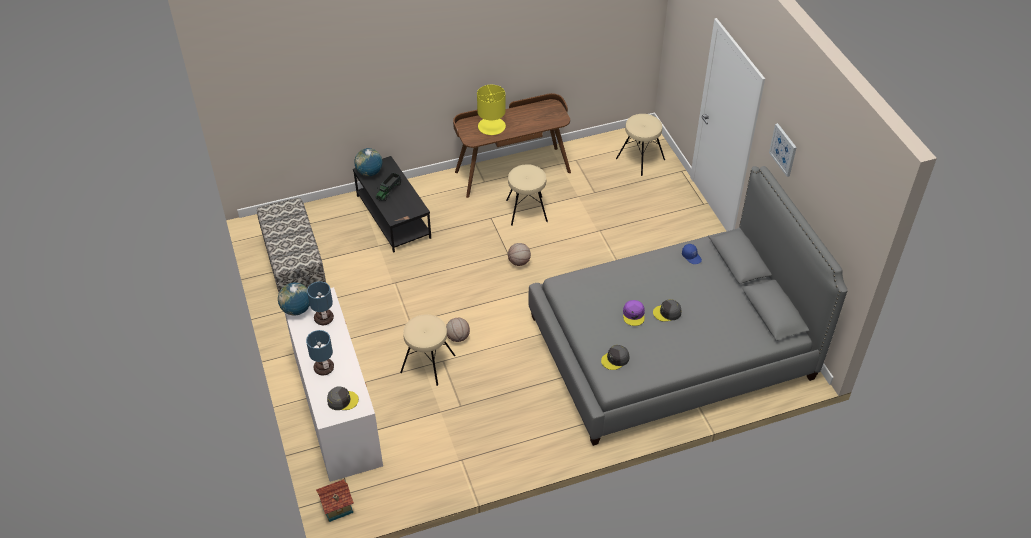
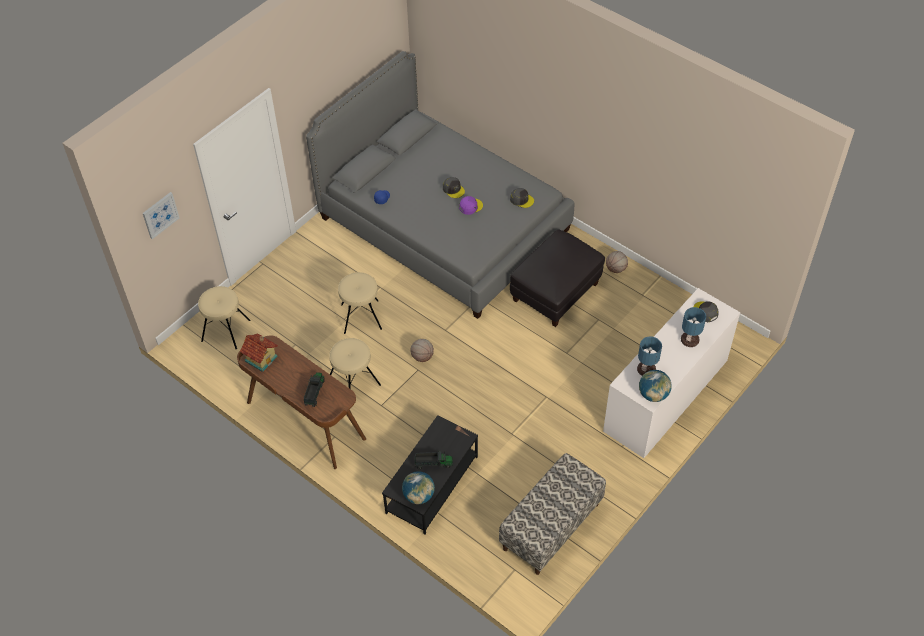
camera: 120 degrees left, 5 degrees up
toy house [316,479,354,522] -> toy house moved to [239,333,278,372]
beige stool [400,314,456,386] -> beige stool moved to [338,272,382,334]
basketball [446,318,470,342] -> basketball moved to [606,251,628,273]
yellow table lamp [477,85,506,135] -> toy truck [304,372,325,407]
picture [769,123,797,177] -> picture moved to [143,192,179,239]
none -> black ottoman [510,229,605,327]

